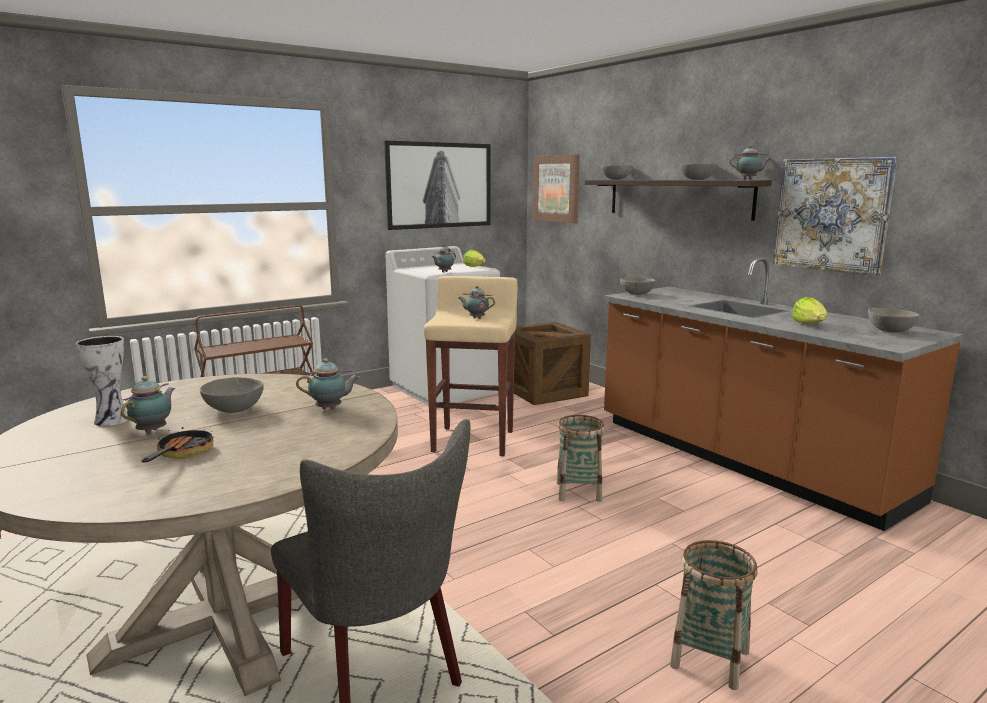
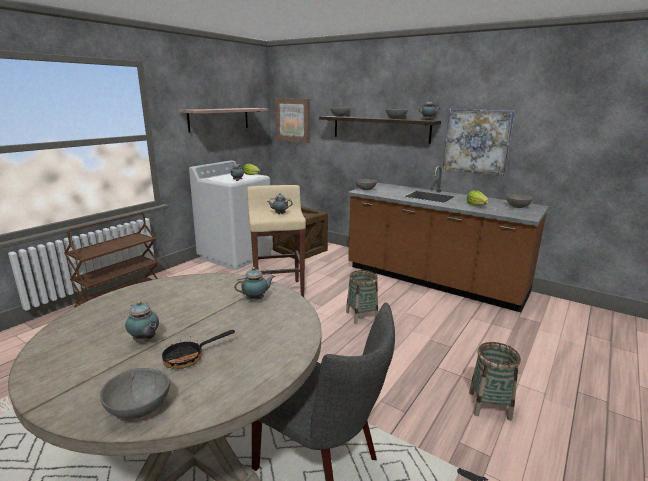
camera: 20 degrees left, 5 degrees up
vase [76,336,128,426] -> none
teapot [121,376,175,433] -> teapot turned 135 degrees clockwise [125,301,159,341]
frying pan [141,427,213,463] -> frying pan turned 105 degrees counterclockwise [162,330,235,369]
grey bowl [200,377,264,413] -> grey bowl moved to [100,368,170,419]
picture [384,140,491,230] -> shelf [179,108,268,133]

